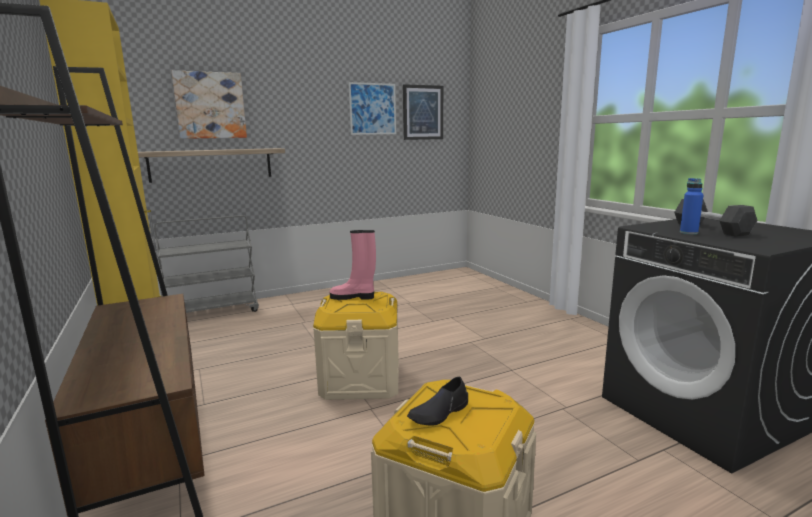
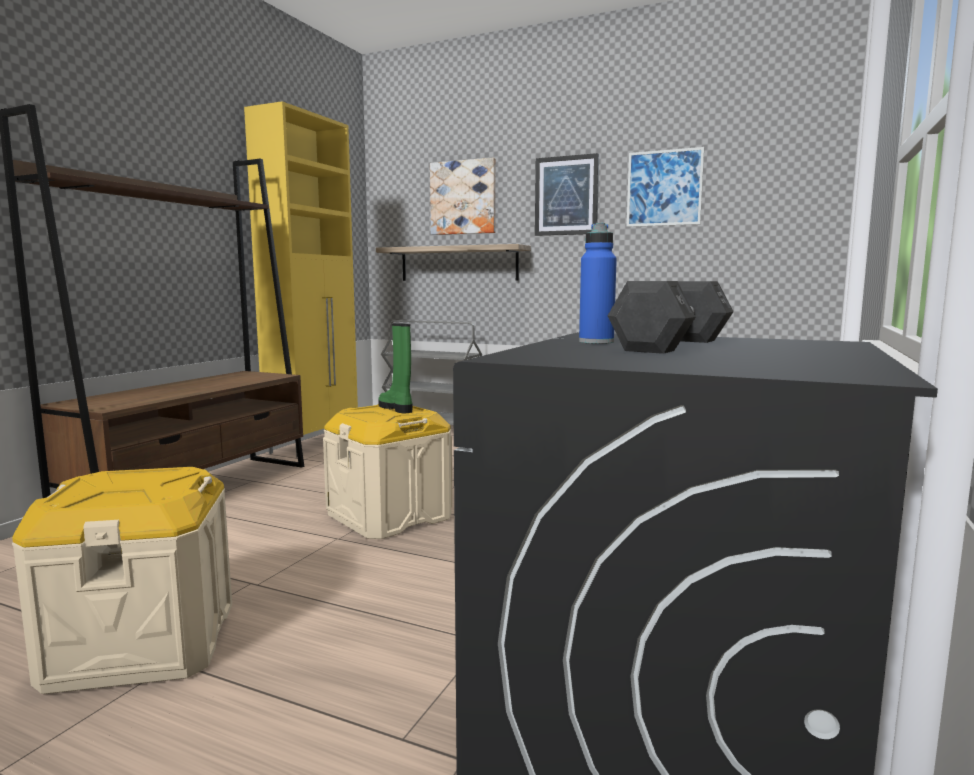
camera: 50 degrees right, 5 degrees down
pink boot [330,230,376,300] -> green boot [378,323,413,413]
picture [403,84,443,140] -> picture moved to [535,153,599,236]
black shoe [407,377,468,426] -> none

